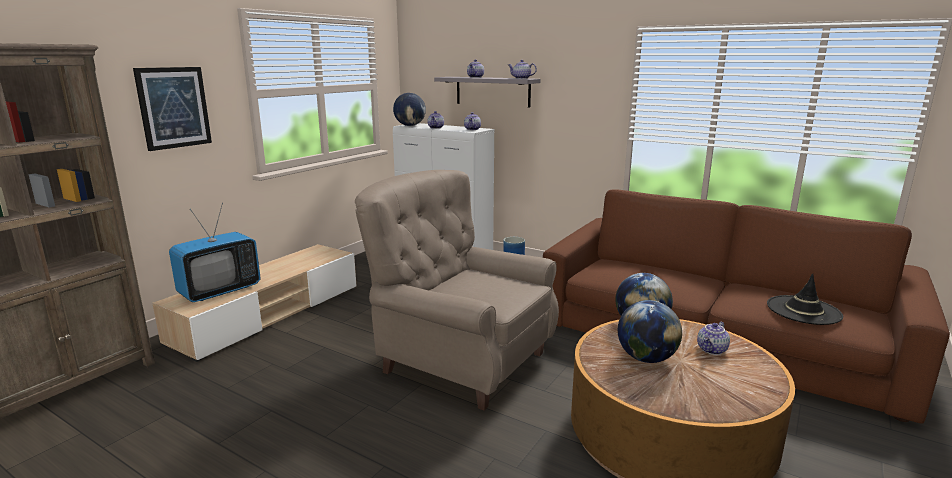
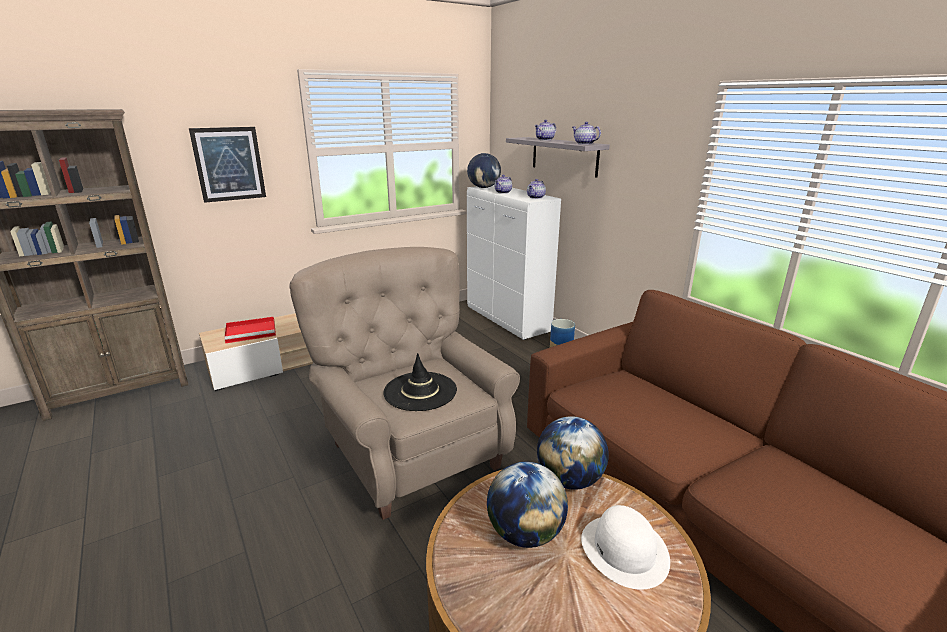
camera: 25 degrees right, 5 degrees up
television [169,203,261,302] -> red tray [224,317,276,343]
teapot [697,322,730,355] -> white hat [581,505,670,590]
black hat [767,274,843,325] -> black hat moved to [383,353,457,411]

